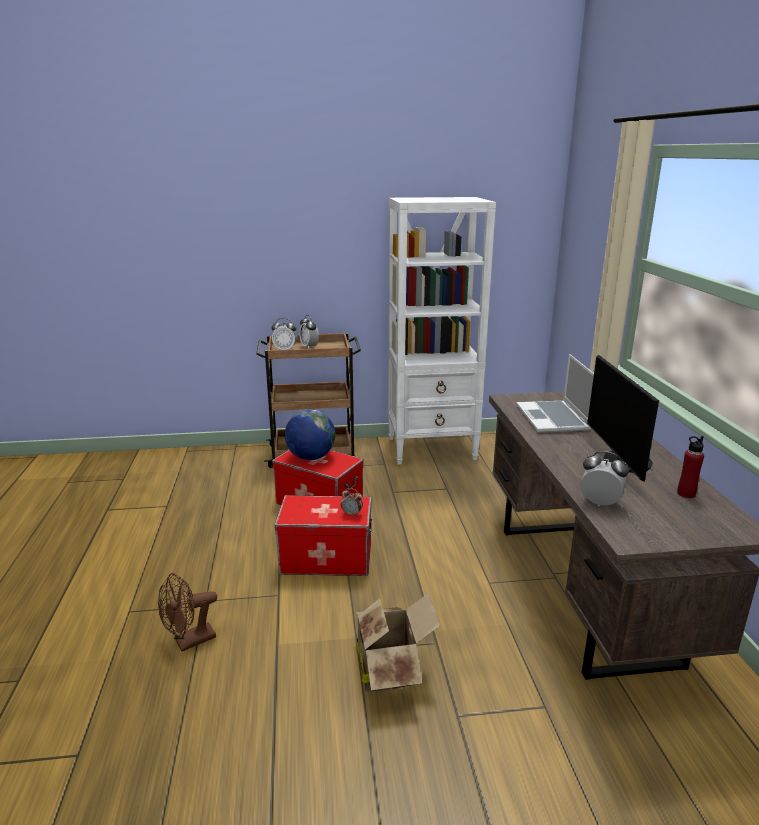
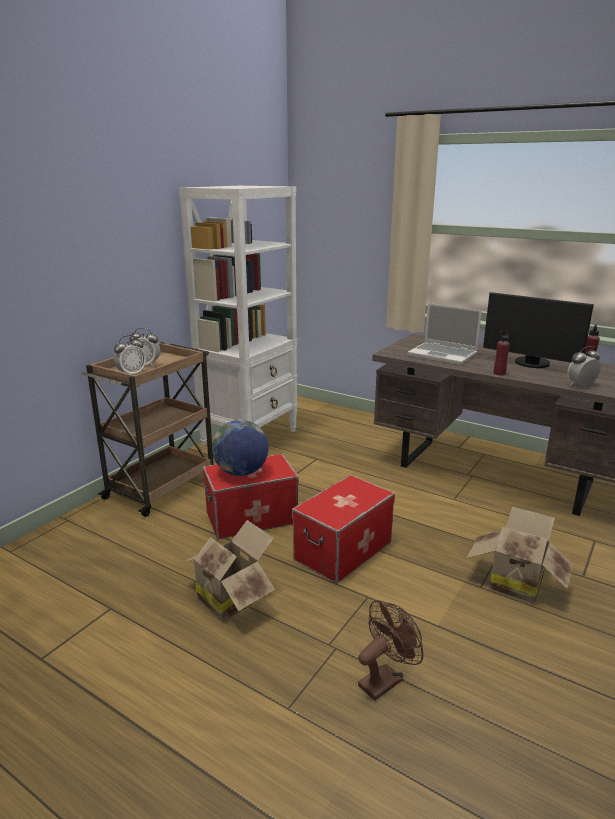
camera: 50 degrees left, 0 degrees up
brown fan [158,573,217,651] -> brown fan turned 135 degrees counterclockwise [358,600,423,701]
alarm clock [341,488,363,517] -> none
none -> cardboard box [181,520,275,621]
none -> red bottle [494,330,510,375]

